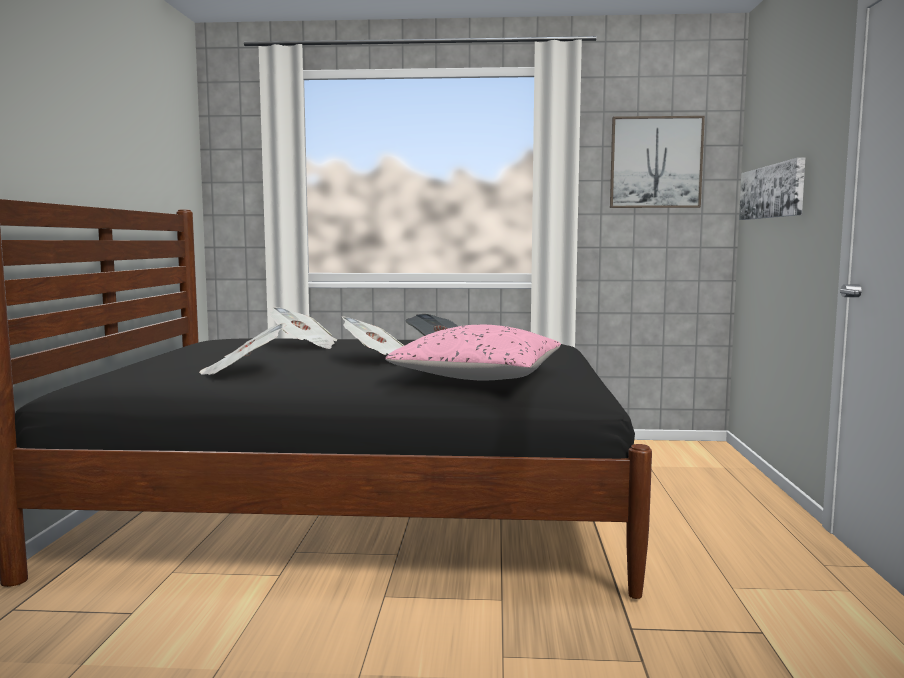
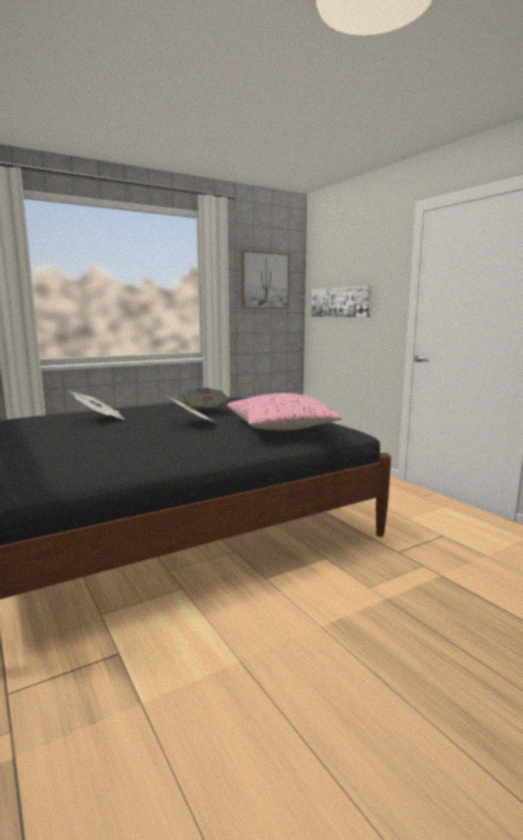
camera: 35 degrees left, 5 degrees up
newspaper [199,323,287,375] -> none

